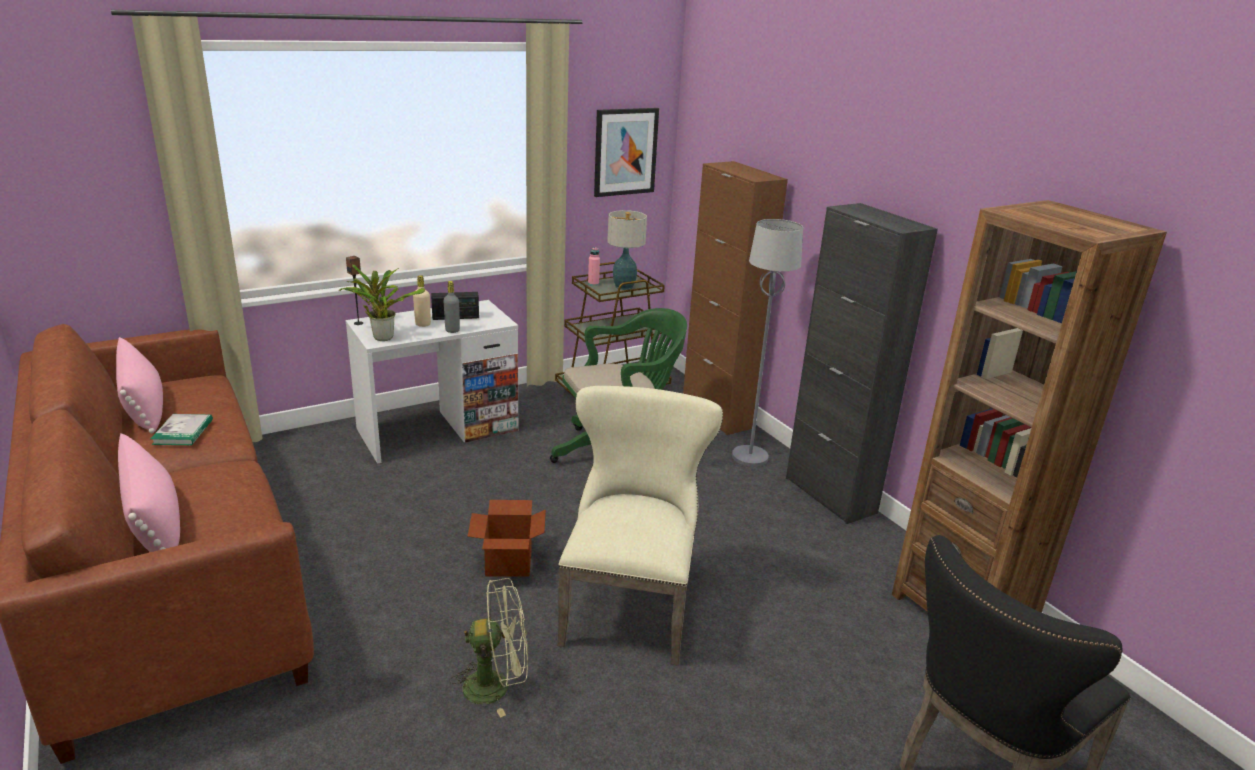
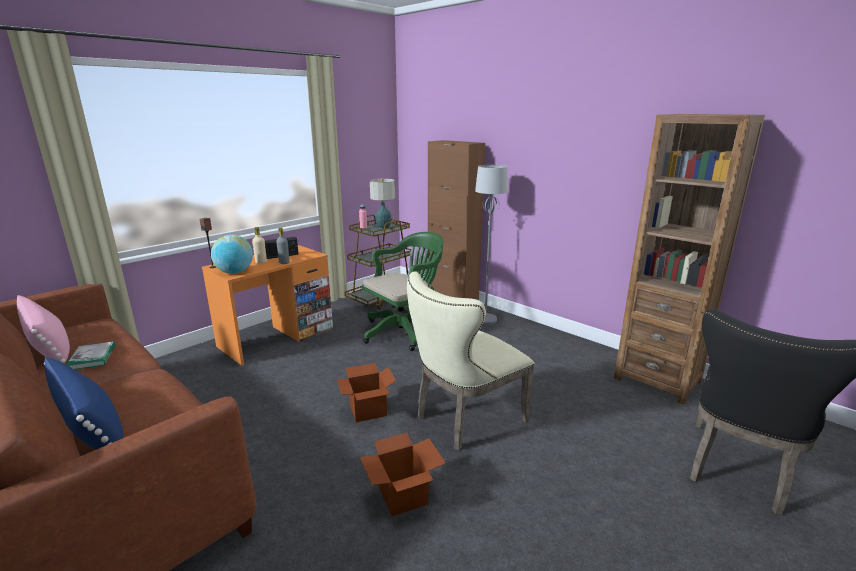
camera: 15 degrees left, 5 degrees down
pink pillow [118,433,180,552] -> blue pillow [44,357,123,450]
potted plant [339,264,425,341] -> globe [211,235,253,274]
white desk [345,300,518,464] -> orange desk [202,245,333,366]
green fan [449,578,528,718] -> cardboard box [360,432,446,517]
beige chair [557,386,723,666] -> beige chair turned 120 degrees counterclockwise [407,271,535,450]
picture [594,108,659,197] -> none
black cabinet [786,203,938,524] -> none

